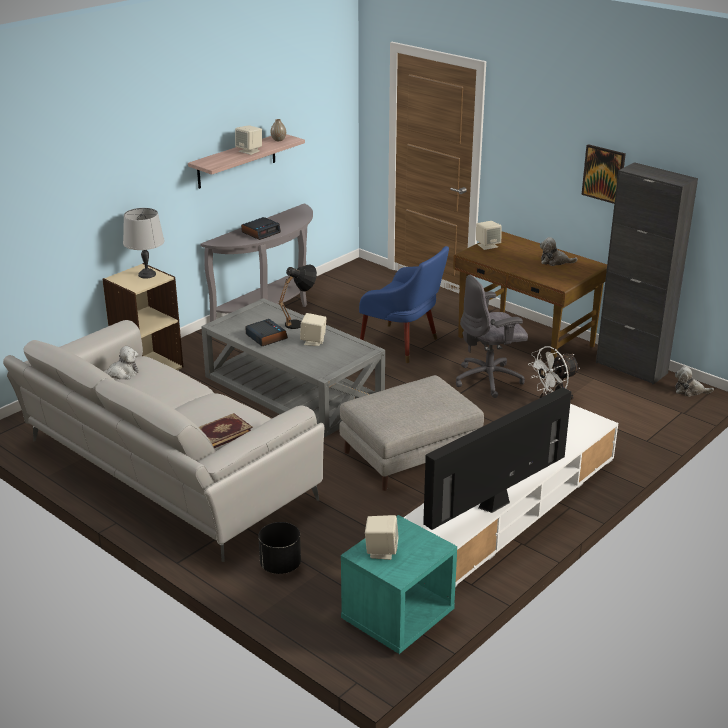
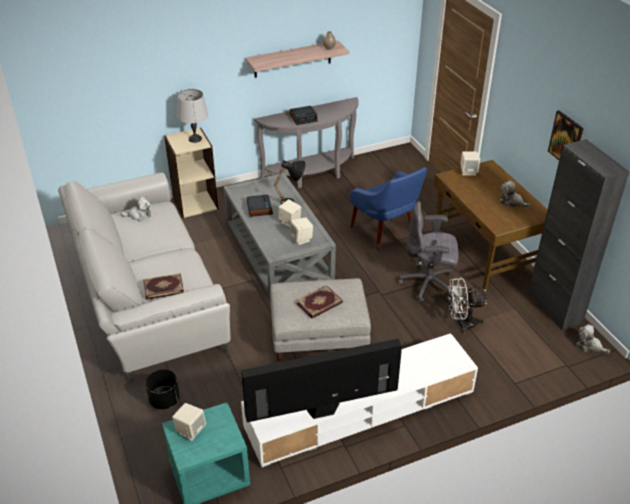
camera: 25 degrees right, 10 degrees up
beige speaker [235,125,262,155] -> beige speaker moved to [290,217,313,245]
none -> book [296,285,343,318]

